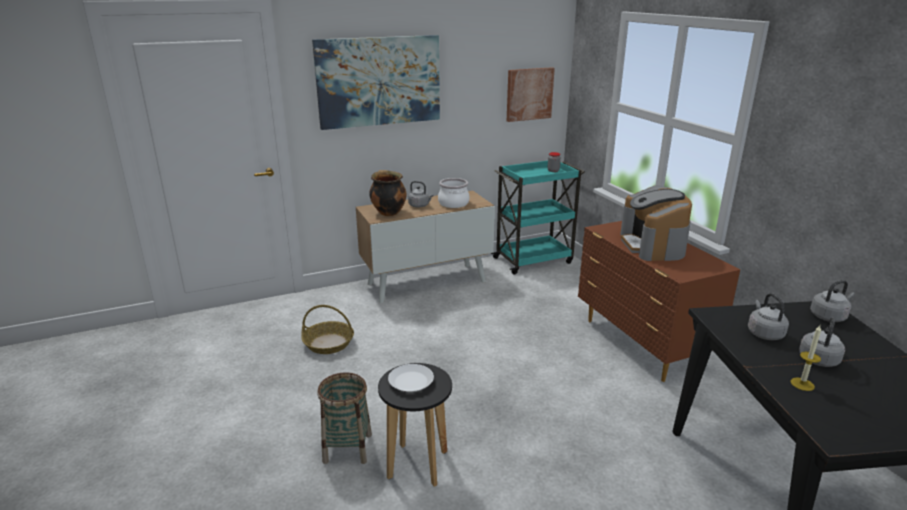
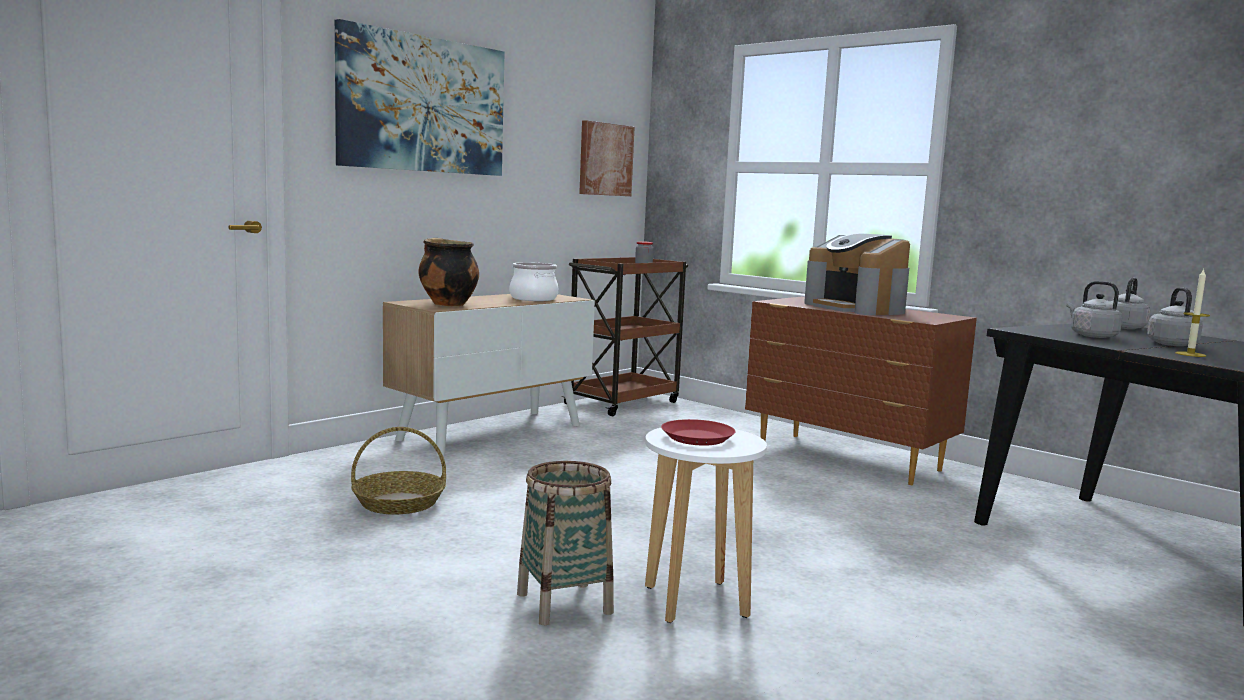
camera: 25 degrees left, 15 degrees down
black stool [378,363,452,487] -> white stool [645,428,767,623]
white plate [388,364,434,392] -> red plate [661,419,736,446]
grey kettle [408,181,434,207] -> none
turquoise cart [491,161,585,275] -> brown cart [562,257,688,416]

